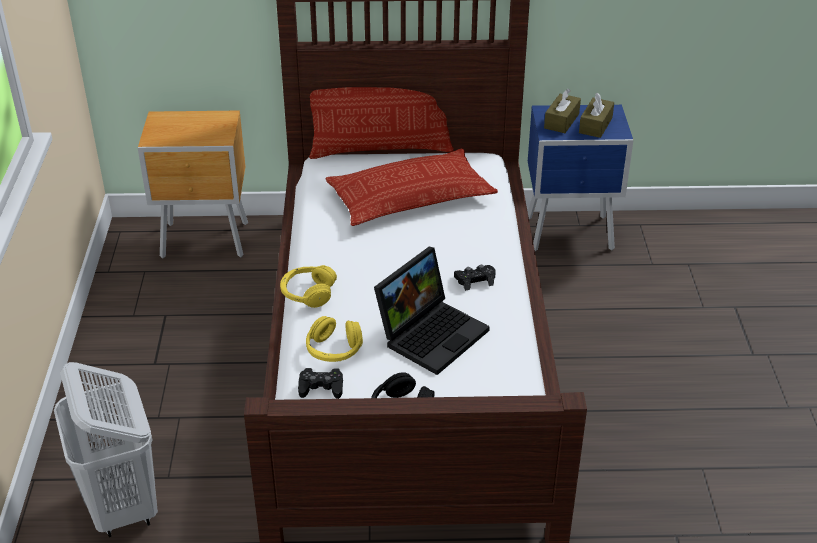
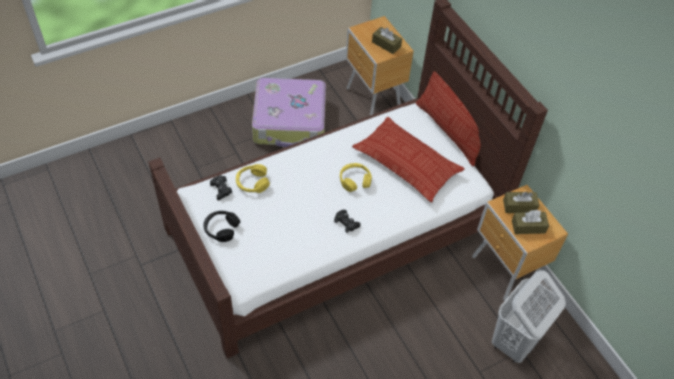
camera: 60 degrees right, 15 degrees up
white laundry basket [54,362,158,537] -> white laundry basket moved to [492,270,566,363]
yellow headphones [280,265,337,308] -> yellow headphones moved to [340,163,372,192]
laptop [374,247,490,375] -> none
blue nightstand [528,105,633,251] -> brown nightstand [472,185,568,301]
none -> suitcase [252,78,326,147]
none -> brown tissue box [372,27,402,54]

